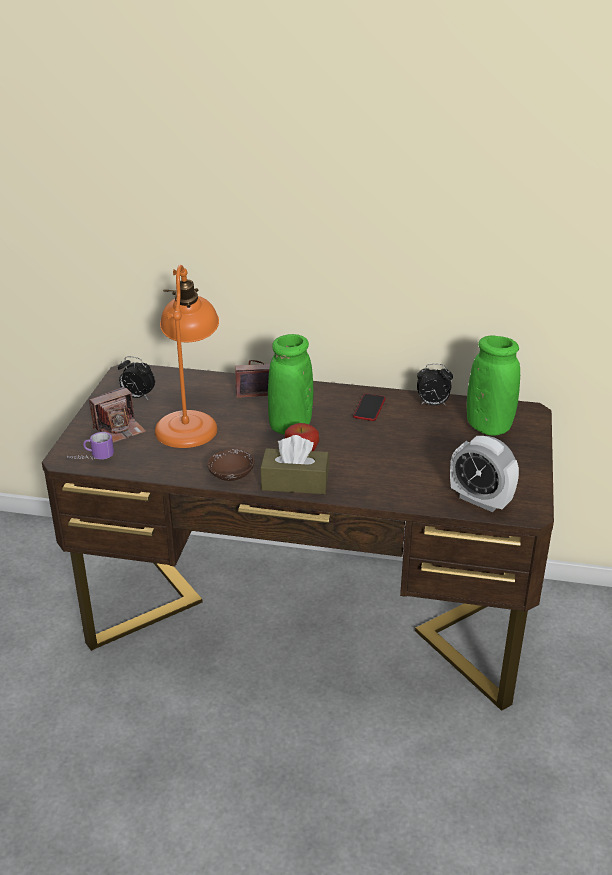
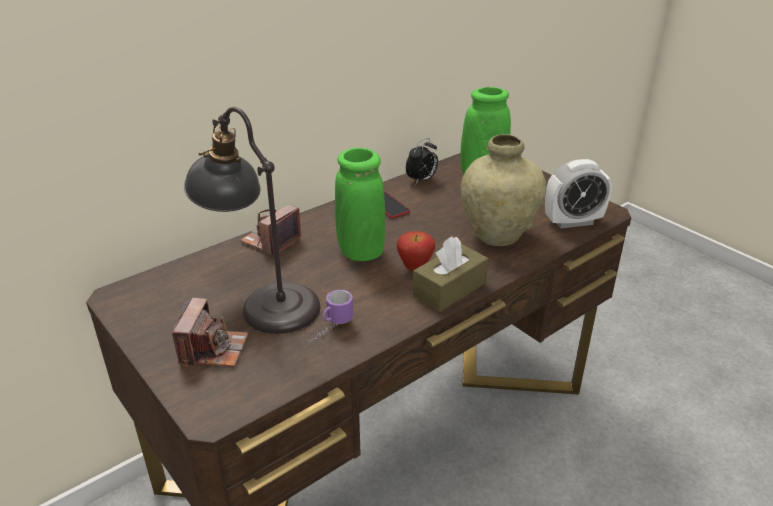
camera: 50 degrees left, 0 degrees up
mug [67,432,114,460] -> mug moved to [308,290,353,344]
alarm clock [118,356,155,399] -> none
orange table lamp [155,265,219,448] -> grey table lamp [184,107,320,334]
brown bowl [207,449,254,481] -> none
none -> beige vase [461,134,546,246]

